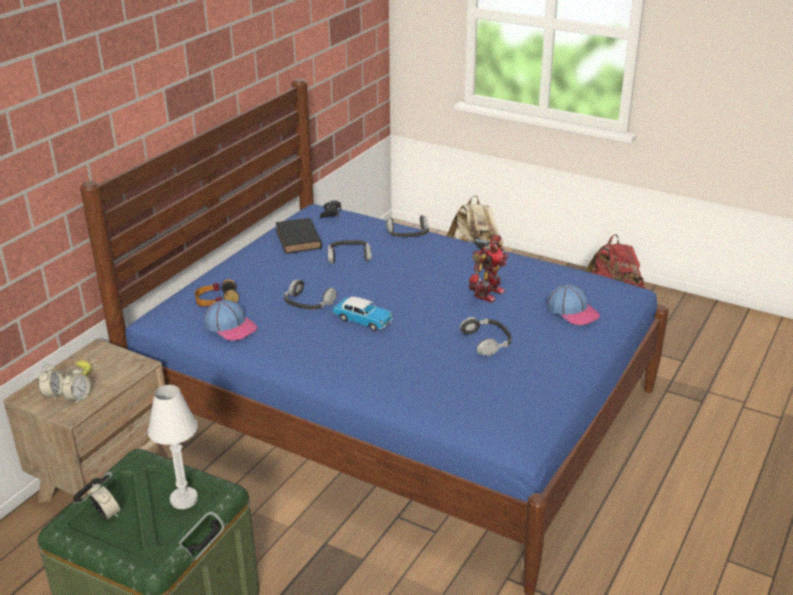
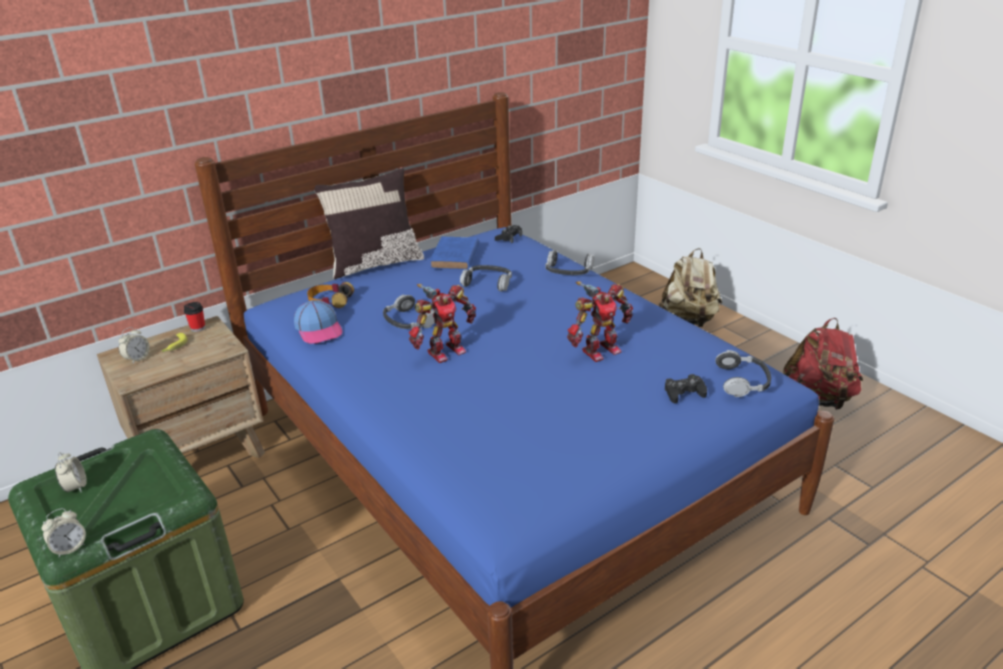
camera: 25 degrees right, 0 degrees up
alarm clock [62,367,91,405] -> alarm clock moved to [41,508,86,557]
white table lamp [148,385,198,509] -> none
black book [276,218,322,254] -> blue book [430,237,479,270]
toy car [333,296,393,331] -> toy robot [409,284,476,363]
headphones [460,317,512,356] -> headphones moved to [715,350,771,397]
cap [548,284,600,325] -> black game controller [665,374,707,404]
none -> cup [184,302,205,332]
none -> pillow [314,168,424,279]

